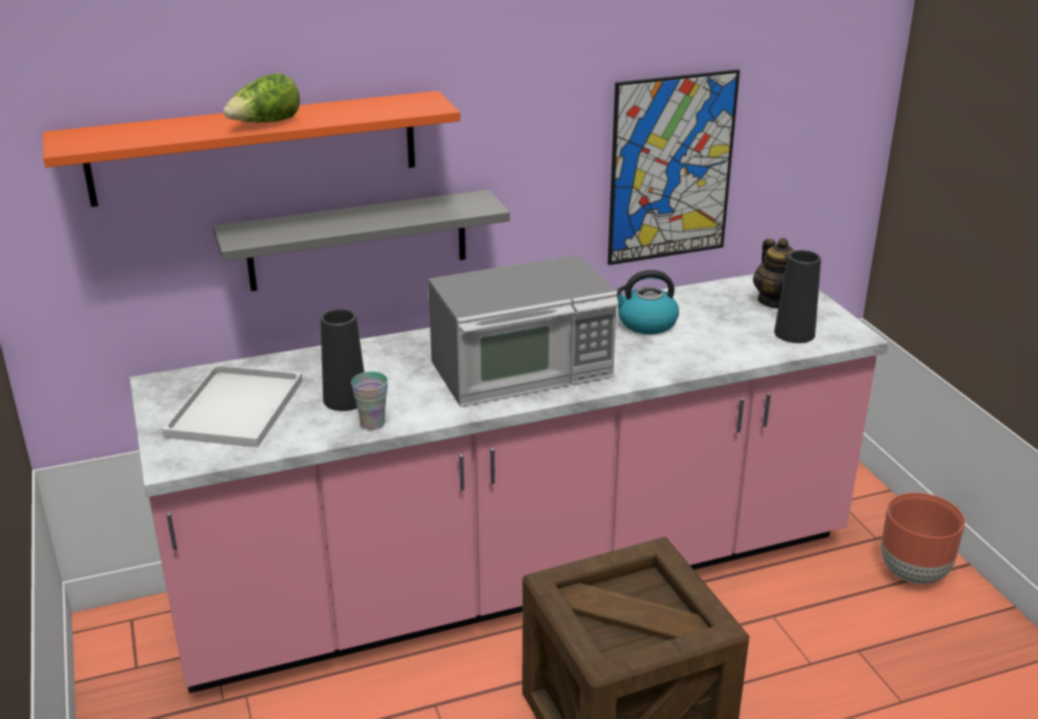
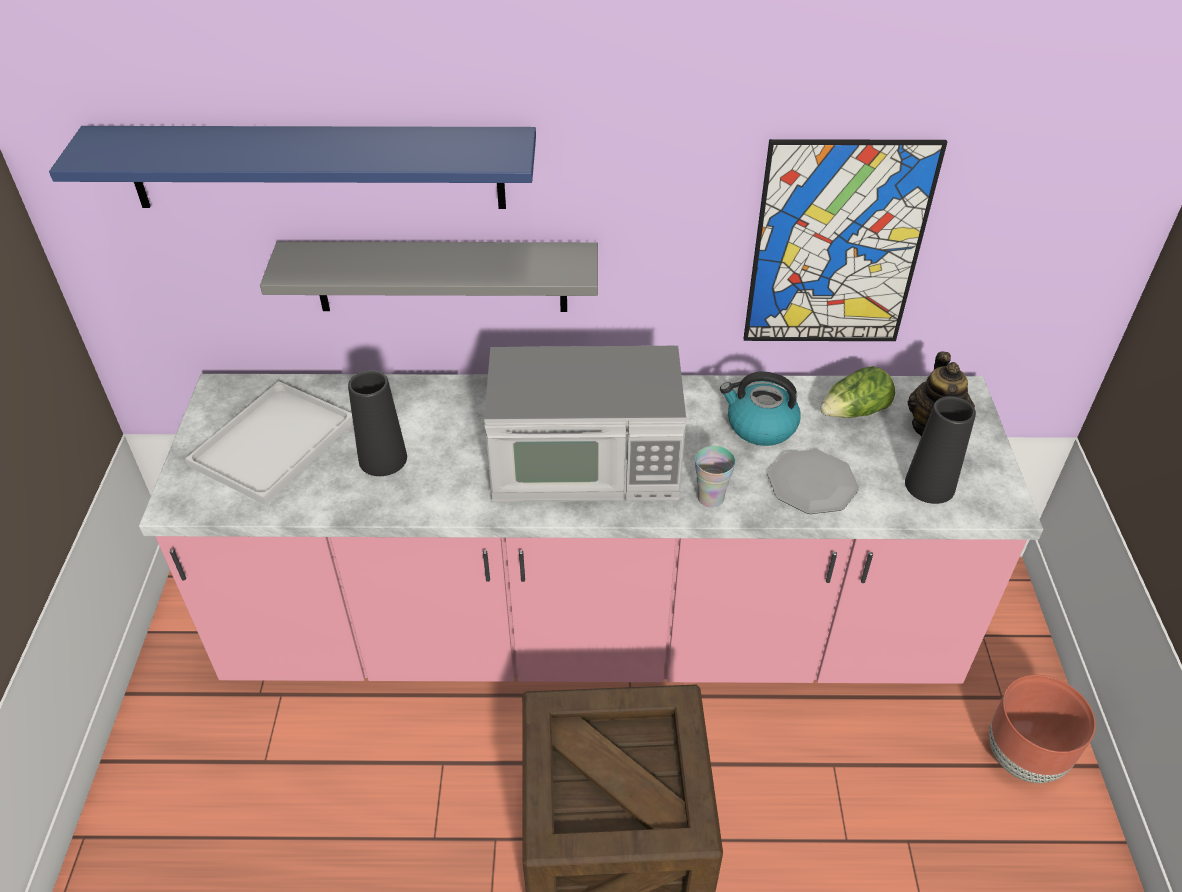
camera: 20 degrees right, 15 degrees up
orange shelf [43,91,460,207] -> blue shelf [49,126,536,209]
lettuce [223,73,300,122] -> lettuce moved to [820,366,895,418]
cup [351,372,388,430] -> cup moved to [695,446,736,507]
none -> plate [767,449,859,514]

